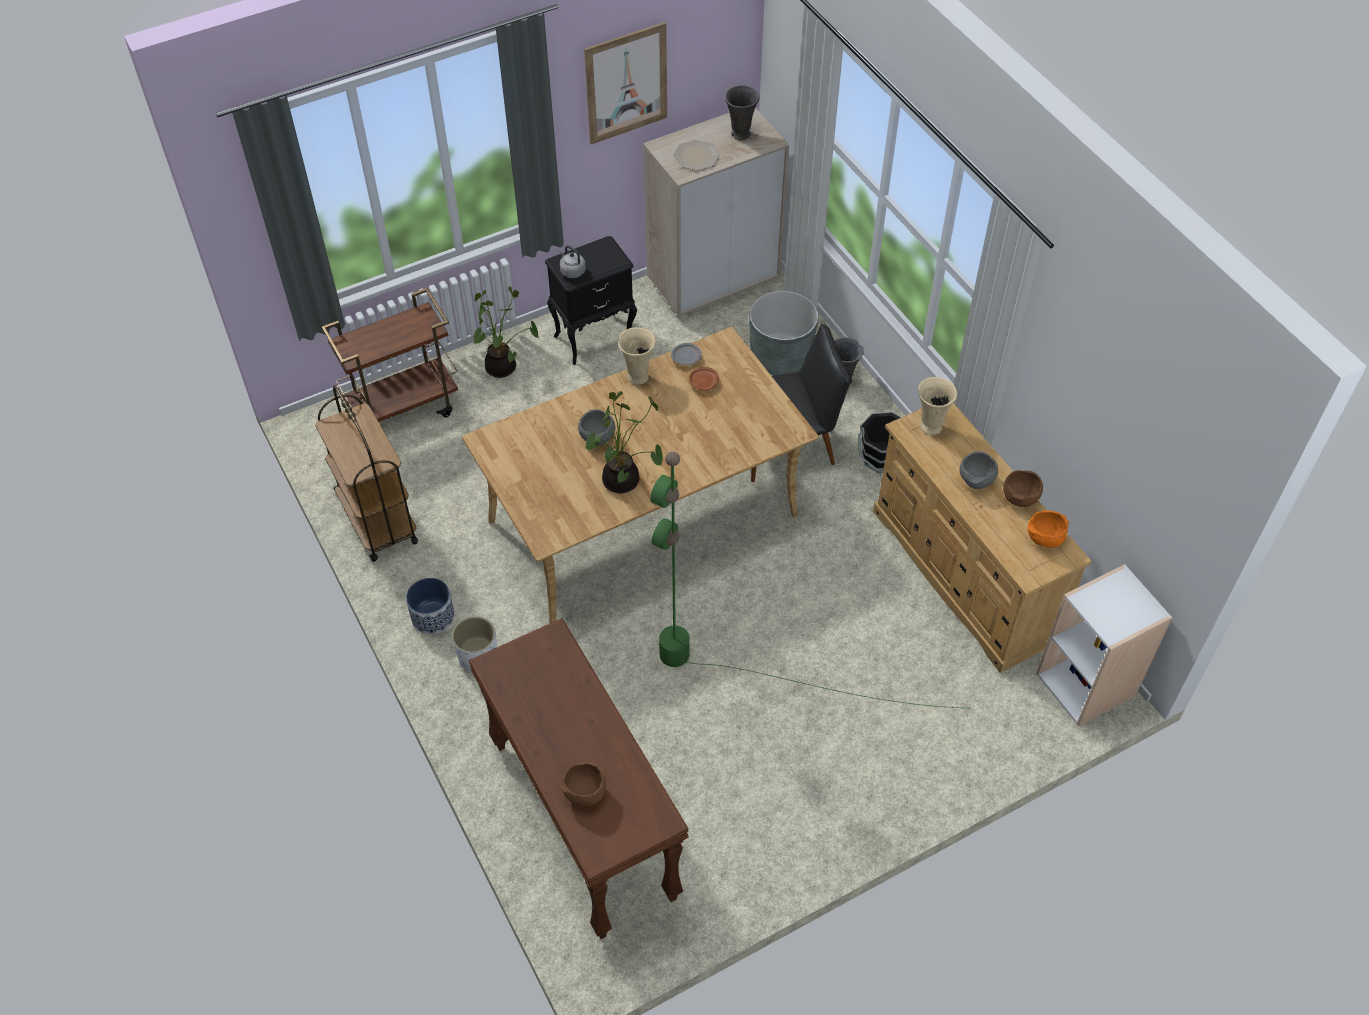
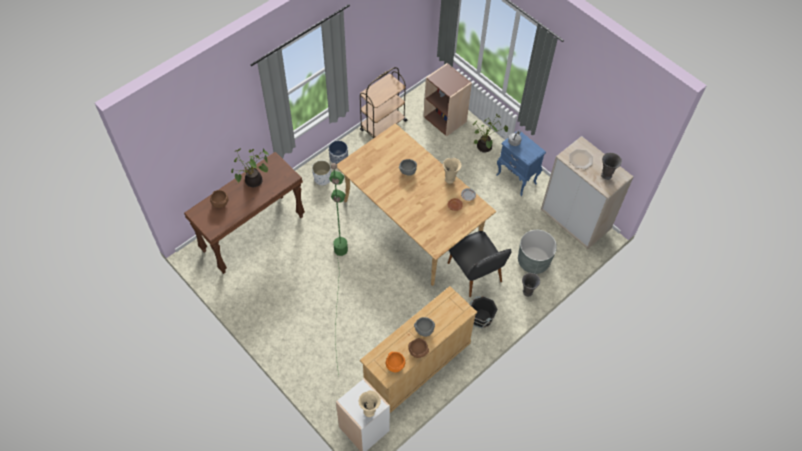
camera: 75 degrees right, 5 degrees up
brown cart [322,288,458,422] -> brown bookcase [423,63,472,136]
black nightstand [545,236,637,365] -> blue nightstand [497,130,546,196]
picture [584,22,667,145] -> none
potted plant [585,391,663,493] -> potted plant moved to [231,148,269,187]
beige vase [918,377,957,435] -> beige vase moved to [359,390,381,417]

